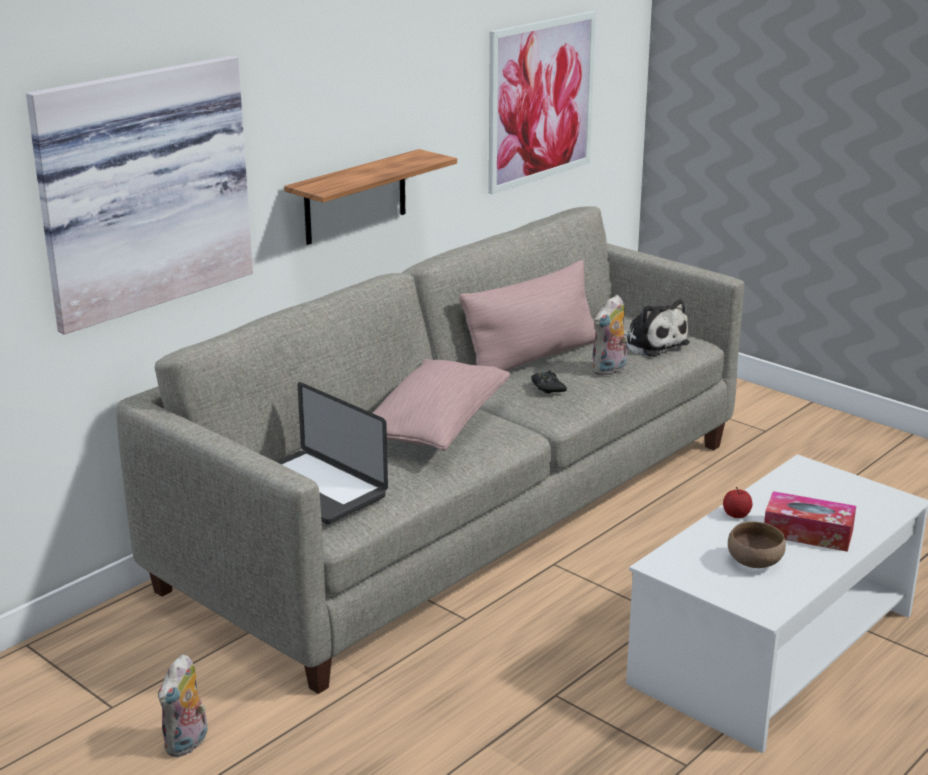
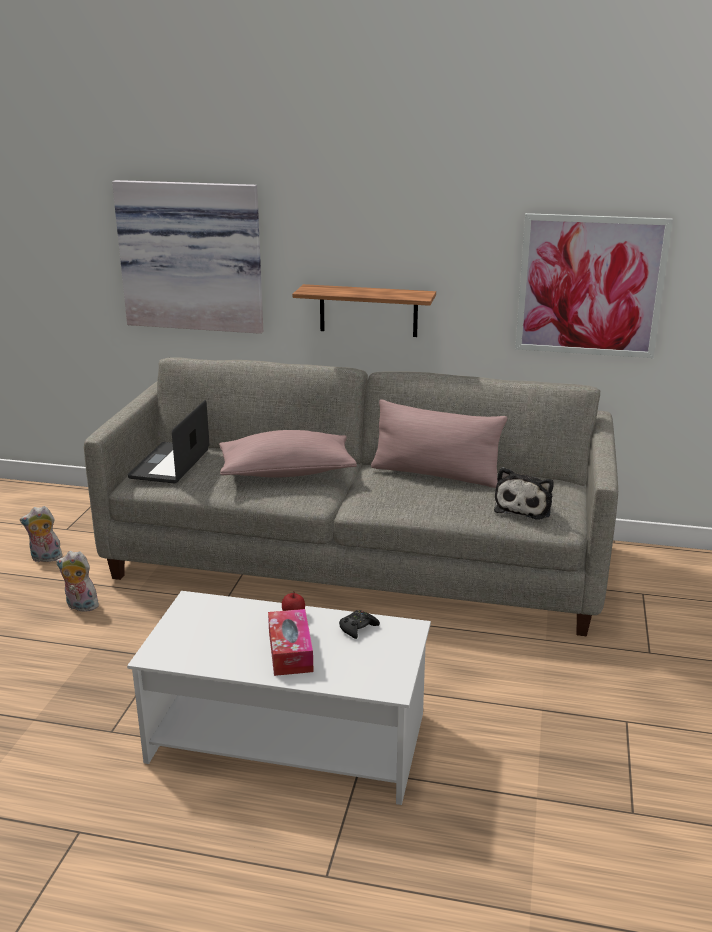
camera: 60 degrees right, 0 degrees up
black game controller [531,370,567,394] -> black game controller moved to [339,610,380,639]
plush toy [591,295,628,376] -> plush toy moved to [56,551,99,612]
brown bowl [728,521,786,568] -> none

